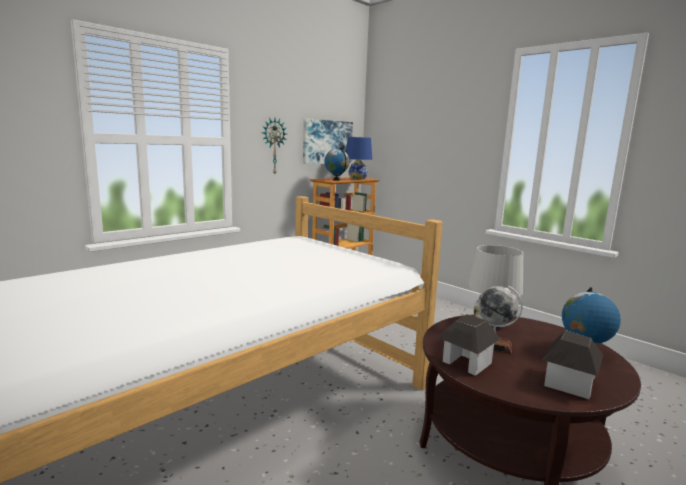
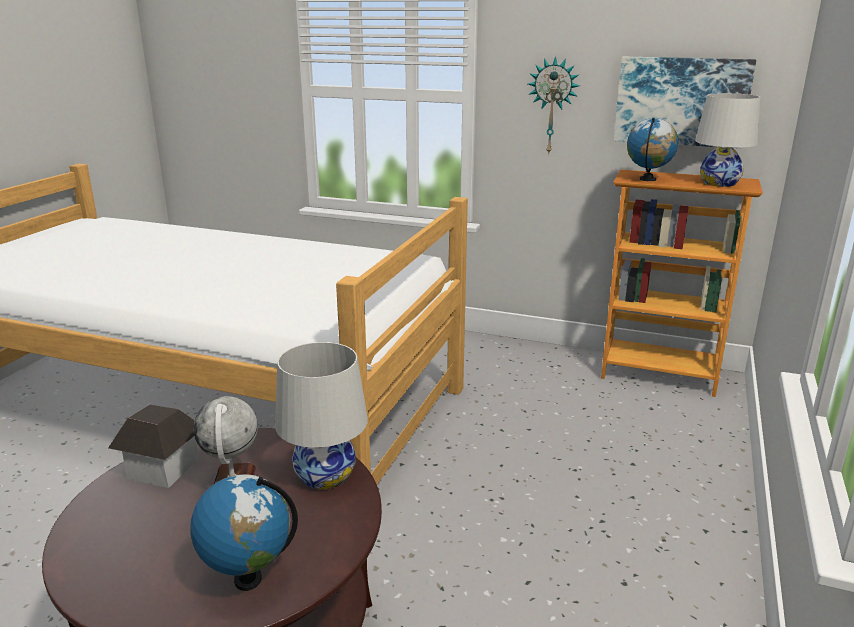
camera: 65 degrees right, 10 degrees up
blue table lamp [346,137,372,179] -> white table lamp [695,93,760,187]
toy house [543,330,603,399] -> none

